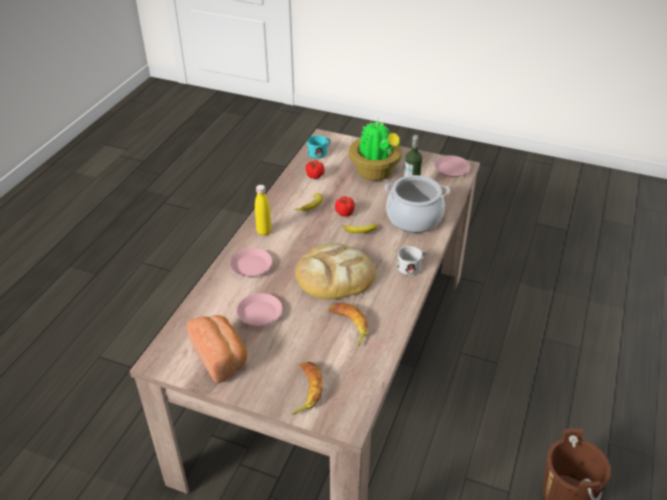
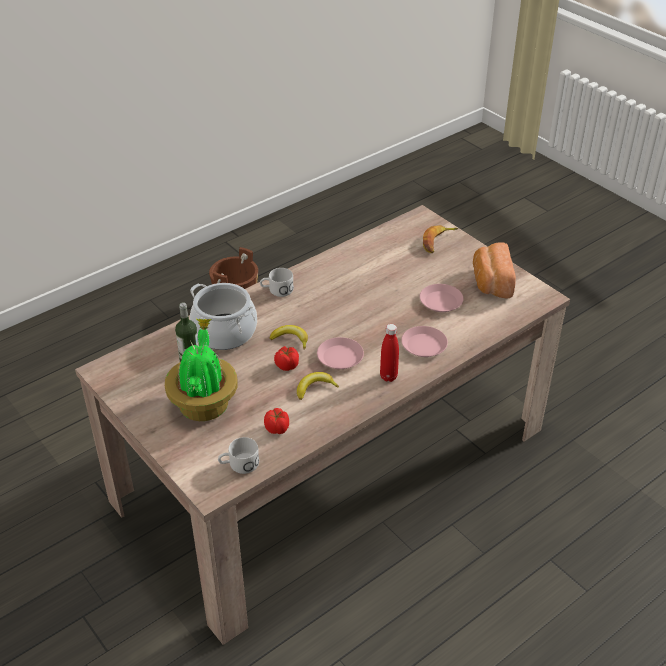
camera: 150 degrees left, 0 degrees up
yellow bottle [255,185,271,236] -> red bottle [380,324,399,382]
bread [295,243,376,300] -> none
turquoise mug [307,135,331,159] -> white mug [218,437,259,474]
banana [328,303,368,346] -> none
pink plate [434,155,470,177] -> pink plate moved to [317,337,364,369]

